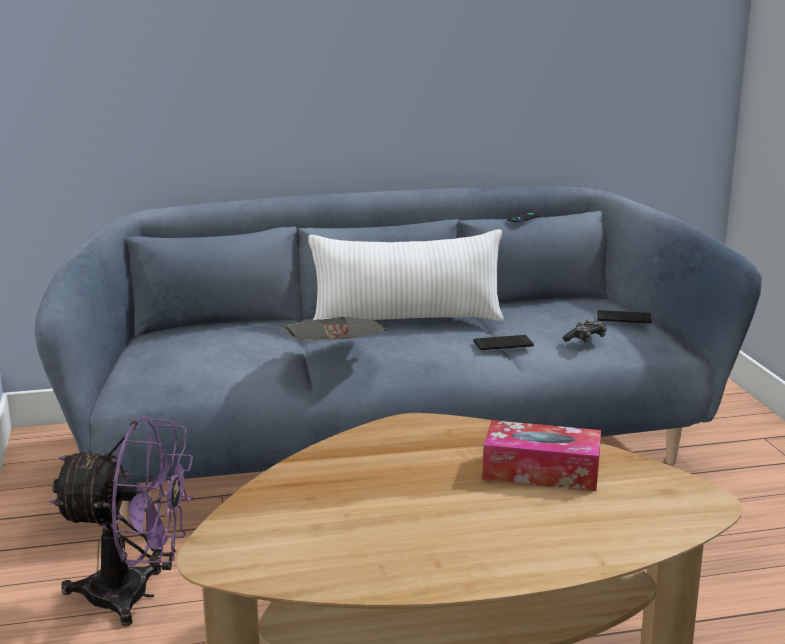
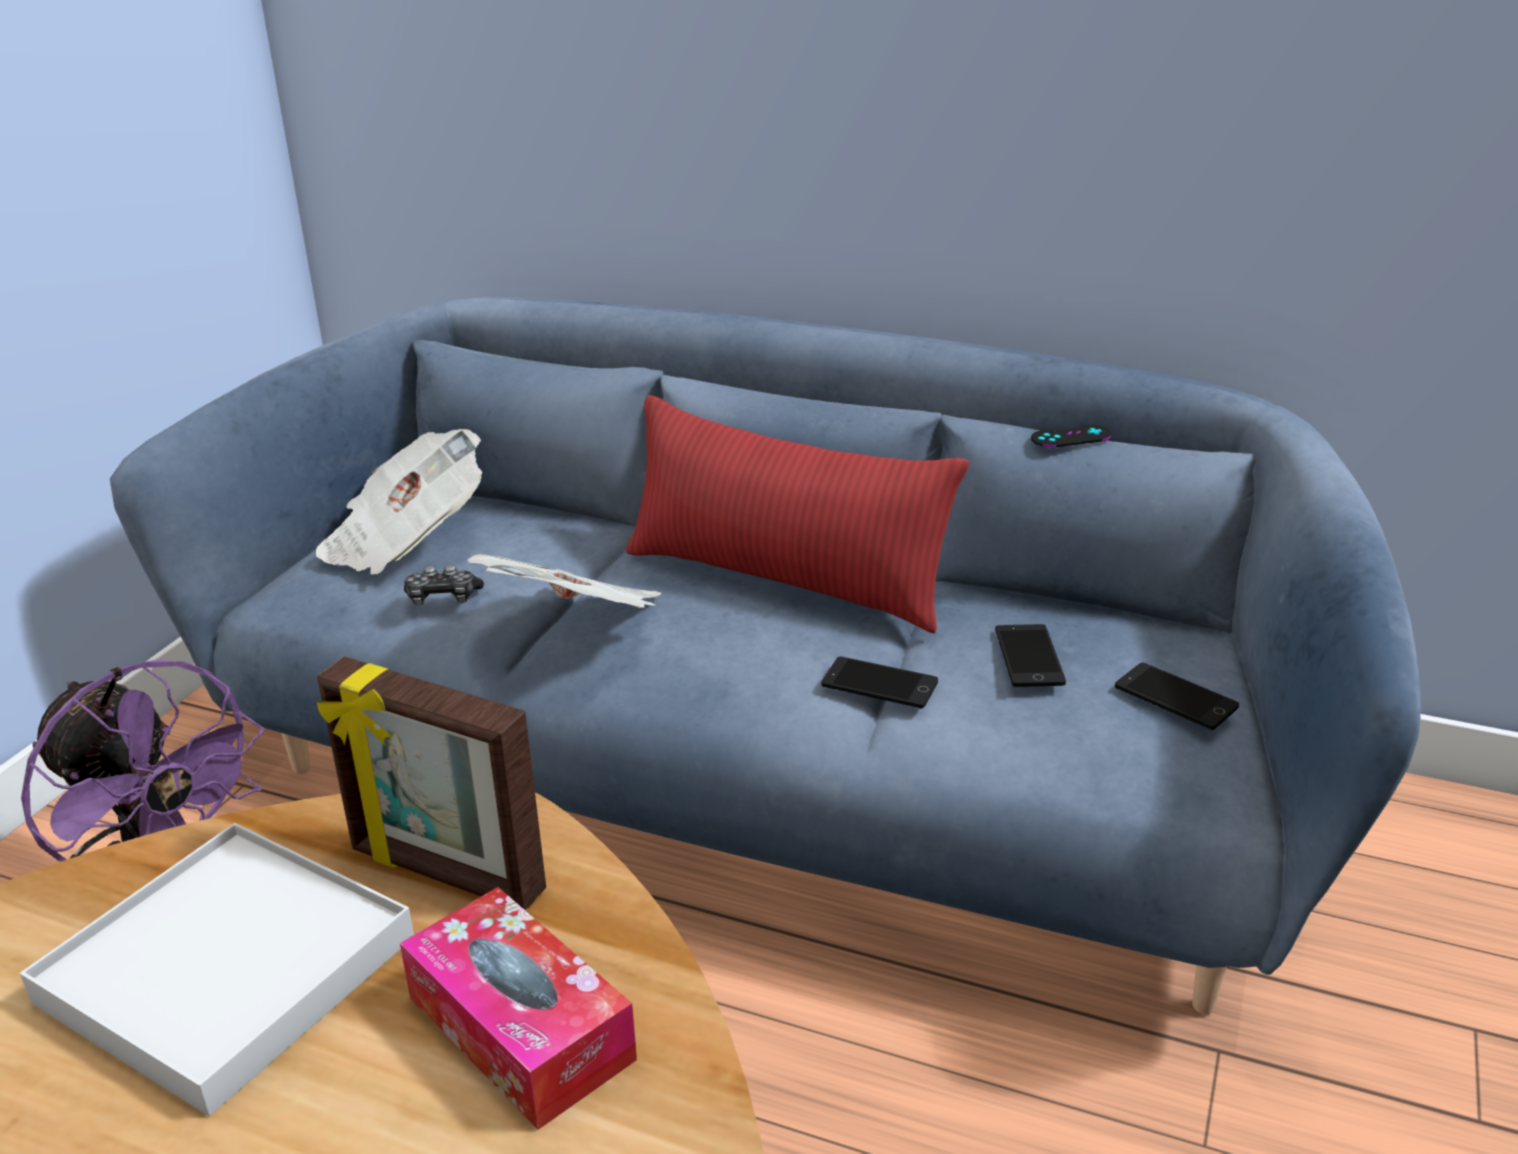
camera: 35 degrees right, 10 degrees up
white pillow [308,229,504,321] -> red pillow [626,395,969,633]
game controller [563,319,607,343] -> game controller moved to [404,565,484,605]
none -> white tray [20,823,414,1116]
none -> newspaper [316,429,482,575]
none -> picture frame [317,657,546,911]
none -> phone [995,624,1066,687]

